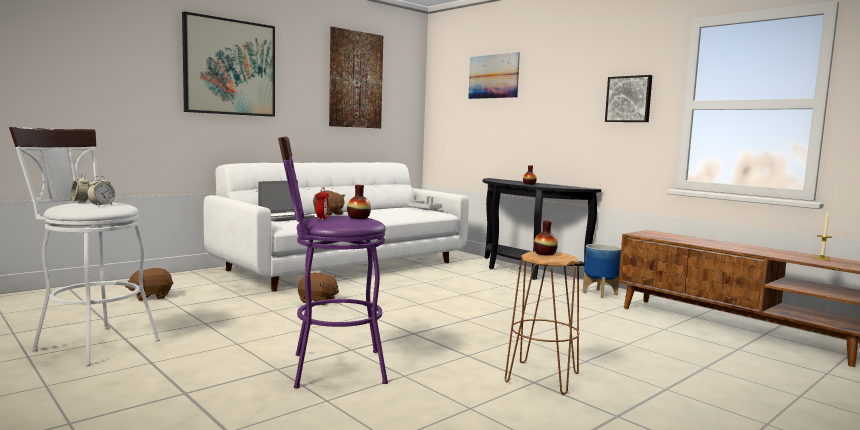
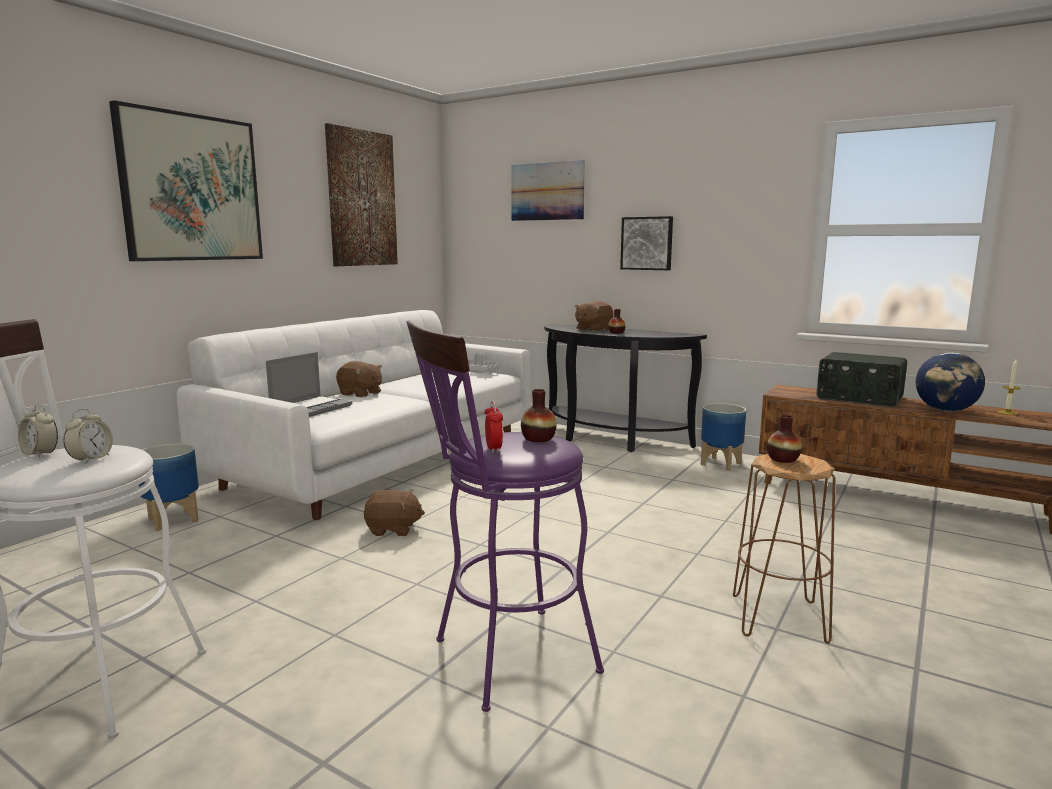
camera: 15 degrees left, 5 degrees up
brown plush toy [125,268,173,301] -> brown plush toy moved to [575,301,614,332]
picture [605,75,652,122] -> picture moved to [620,216,673,270]
none -> planter [139,444,199,531]
none -> radio [816,352,907,407]
none -> globe [916,353,985,412]

